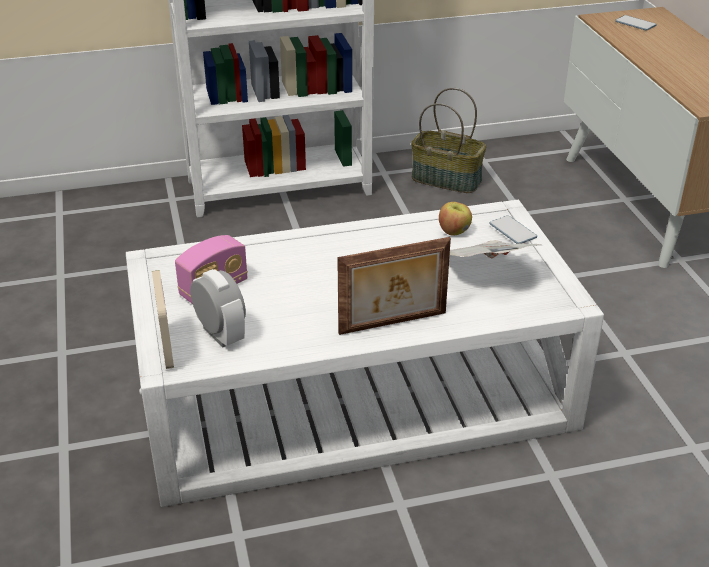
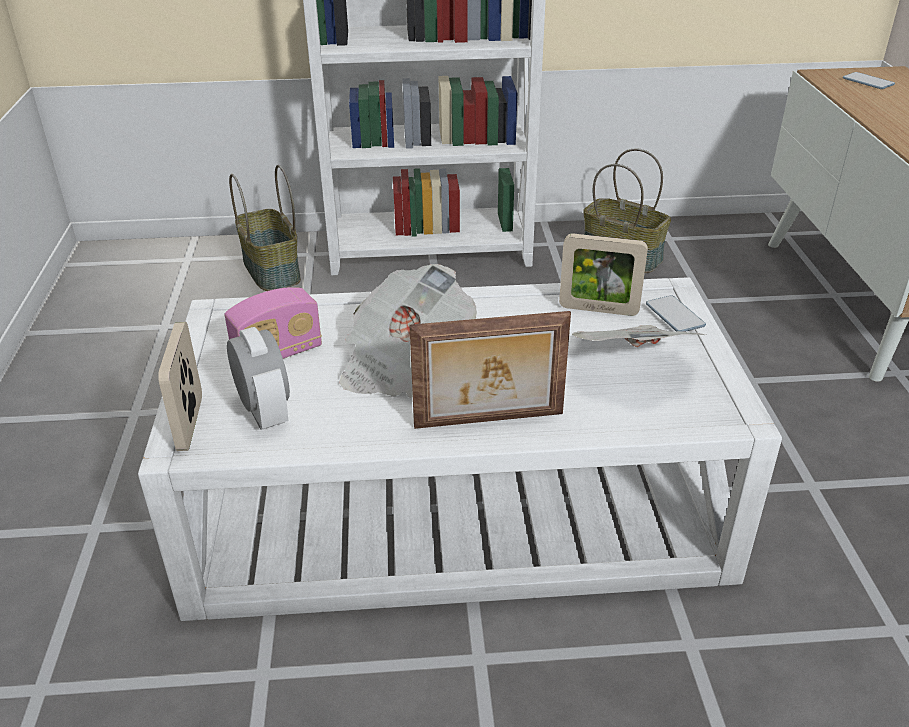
camera: 10 degrees right, 0 degrees up
apple [439,202,472,236] -> picture frame [559,234,648,316]
none -> basket [229,165,301,291]
none -> newspaper [339,264,477,398]

